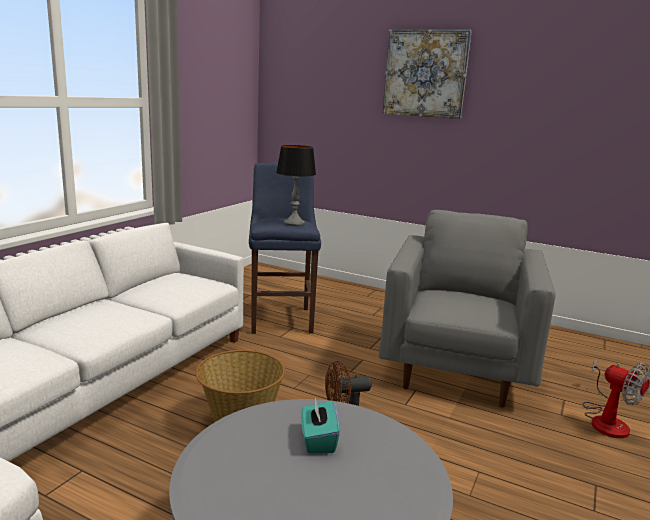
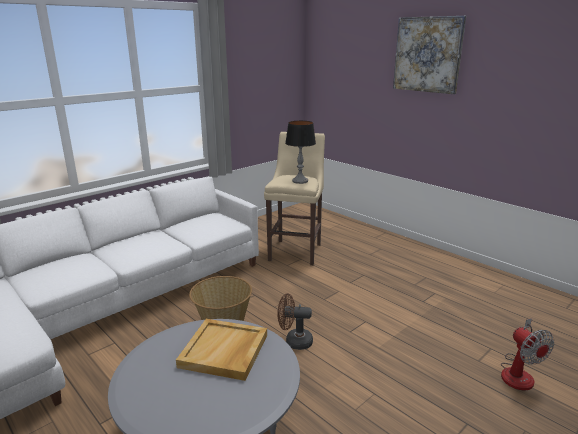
camera: 20 degrees right, 5 degrees up
blue stool [249,163,321,334] -> beige stool [264,132,325,265]
turquoise tissue box [301,398,340,453] -> beige tray [176,319,267,381]
grey armchair [379,210,556,407] -> none

